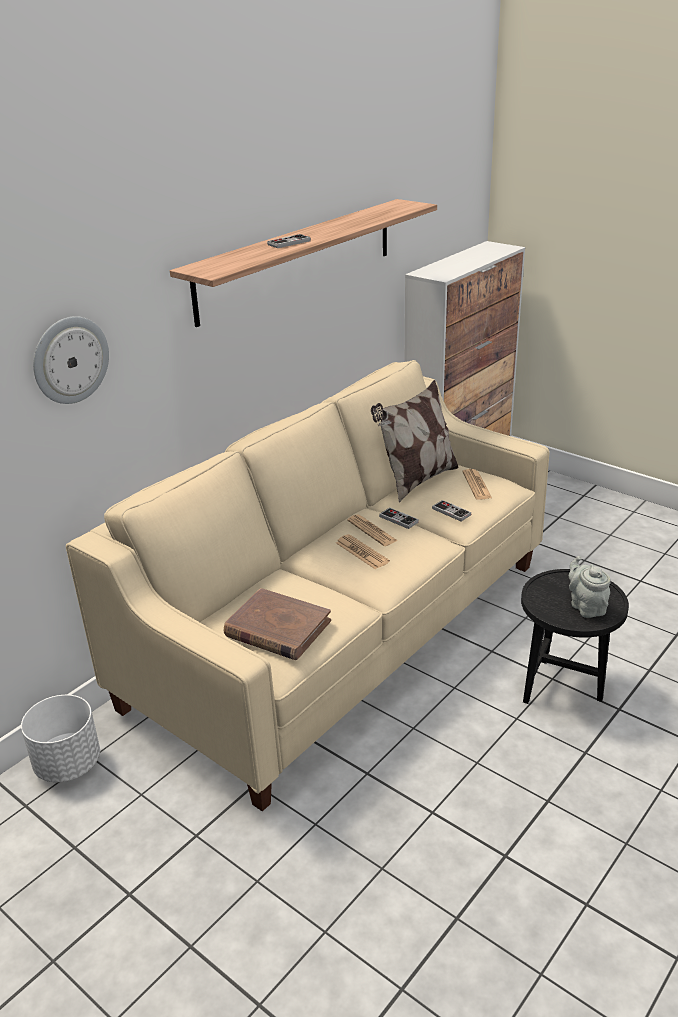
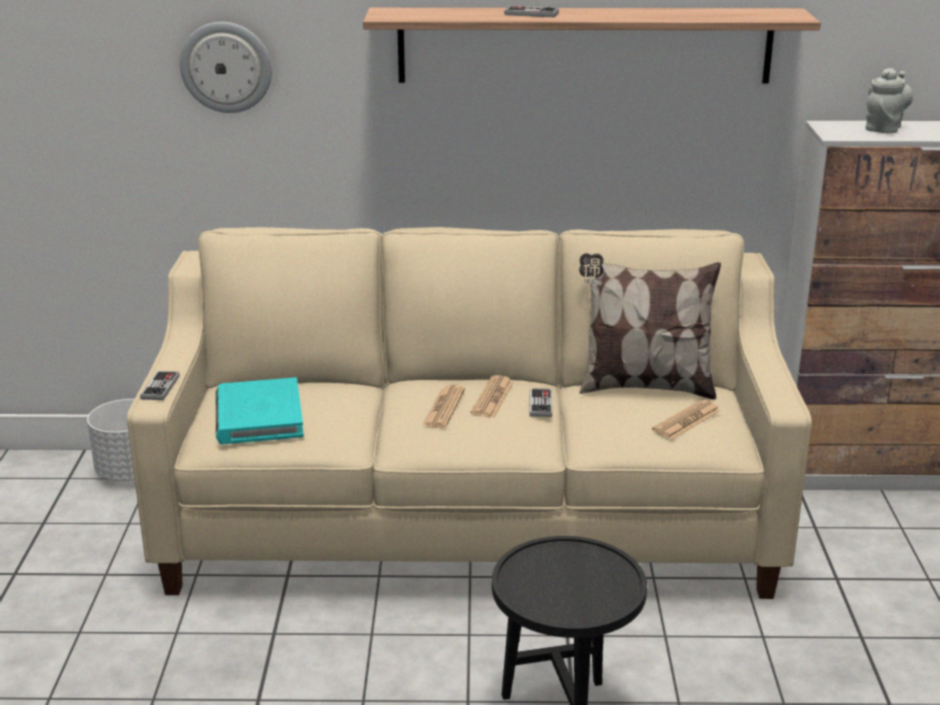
camera: 50 degrees right, 5 degrees down
brown book [223,588,331,660] -> turquoise book [216,377,304,444]
game controller [432,500,471,521] -> game controller moved to [140,371,180,400]
grey teapot [569,556,611,618] -> grey teapot moved to [866,68,913,134]

